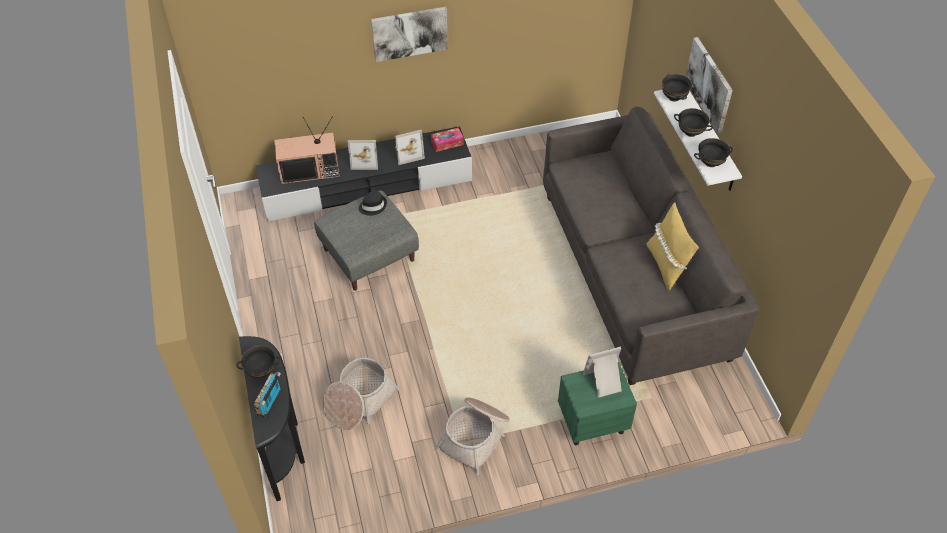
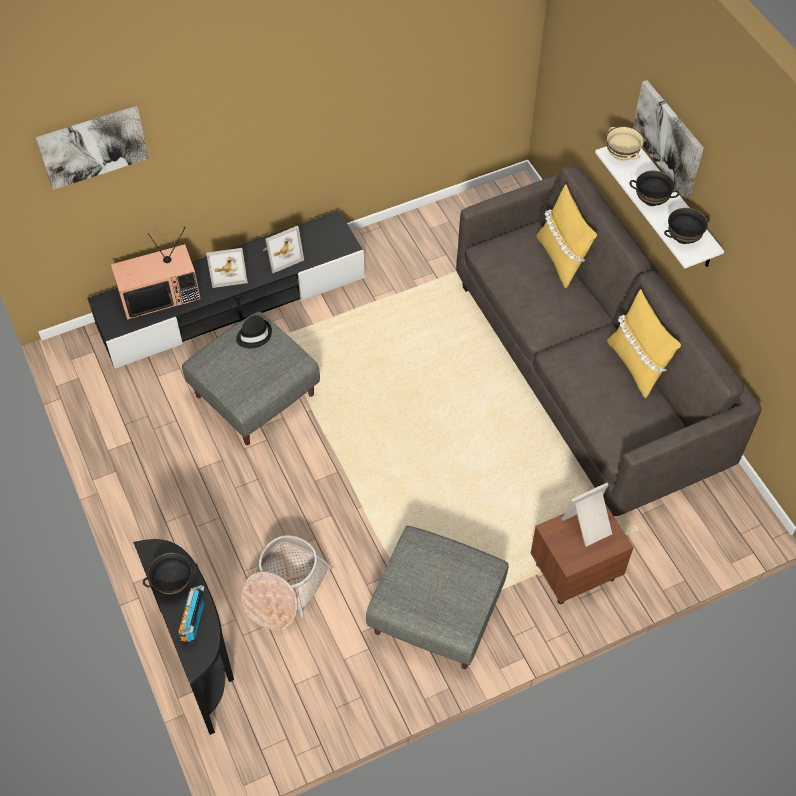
camera: 10 degrees left, 5 degrees up
picture [371,7,448,62] -> picture moved to [36,106,149,190]
tissue box [431,128,464,152] -> none
basket [434,397,510,475] -> grey ottoman [366,526,509,669]
green nightstand [558,362,637,446] -> brown nightstand [531,504,634,604]
black bowl [662,74,692,102] -> beige bowl [606,126,644,161]
none -> yellow pillow [536,184,597,288]

